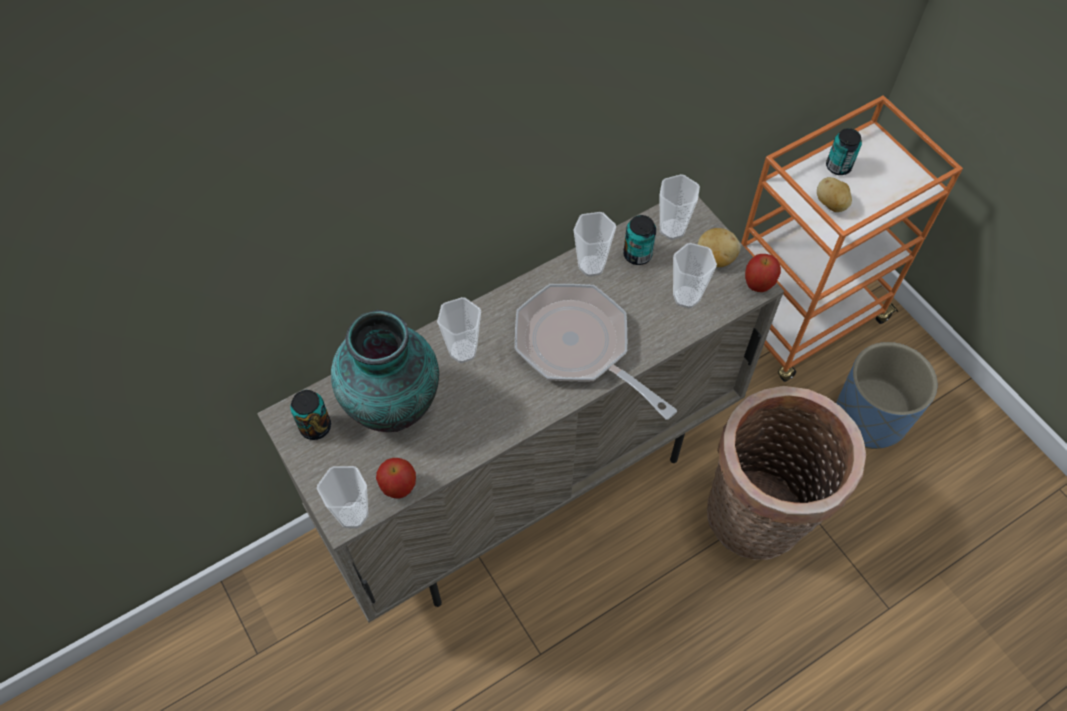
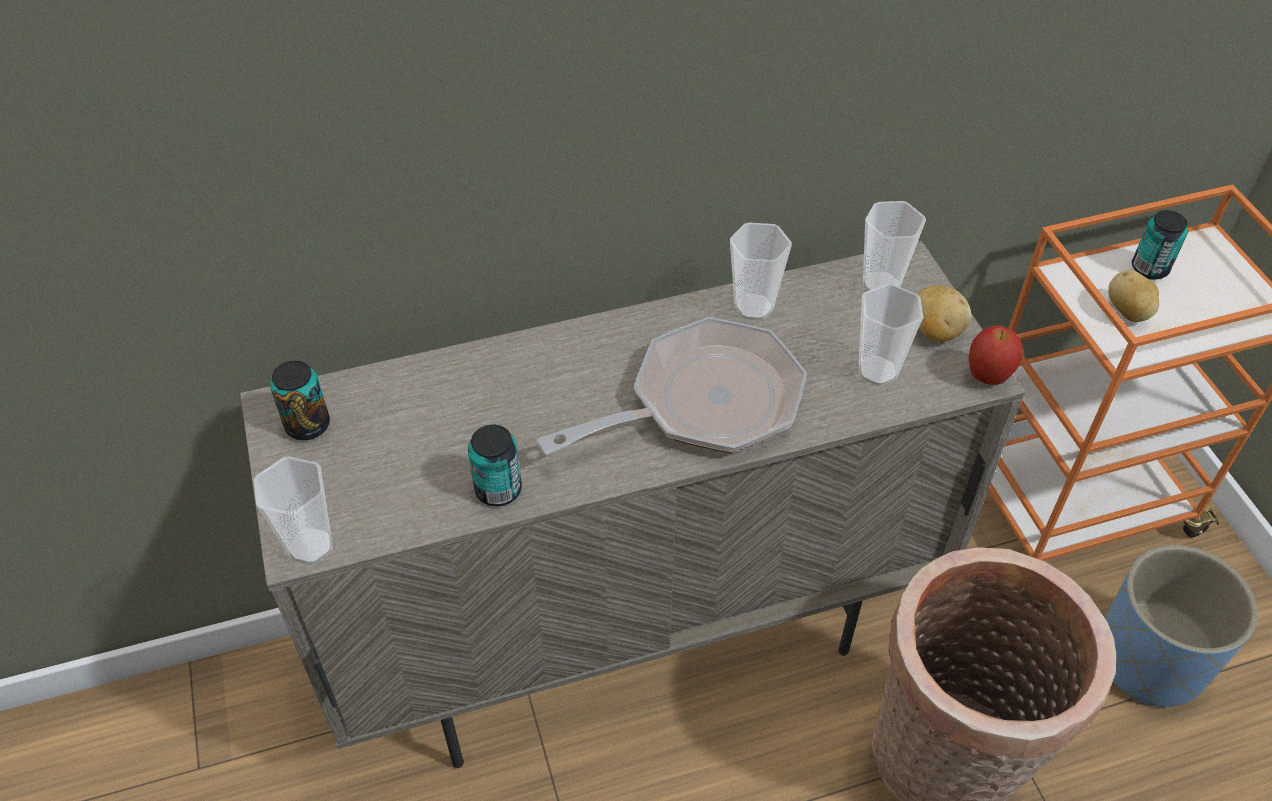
camera: 15 degrees right, 10 degrees down
vase [331,310,439,432] -> none
apple [376,458,416,499] -> none
cup [437,297,481,363] -> none
frying pan [515,284,677,420] -> frying pan turned 90 degrees clockwise [537,317,807,455]
can [623,215,656,265] -> can moved to [468,425,522,506]

